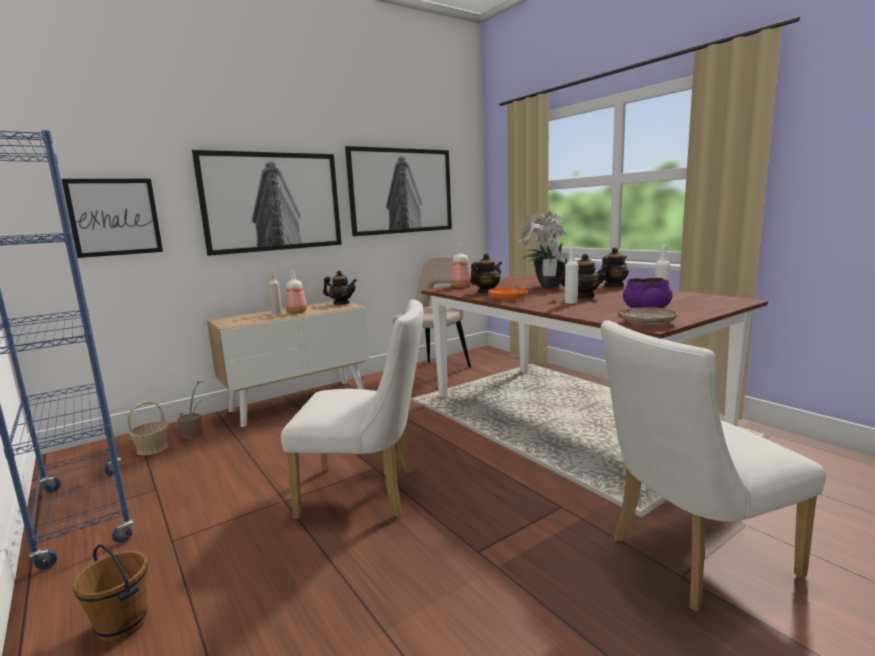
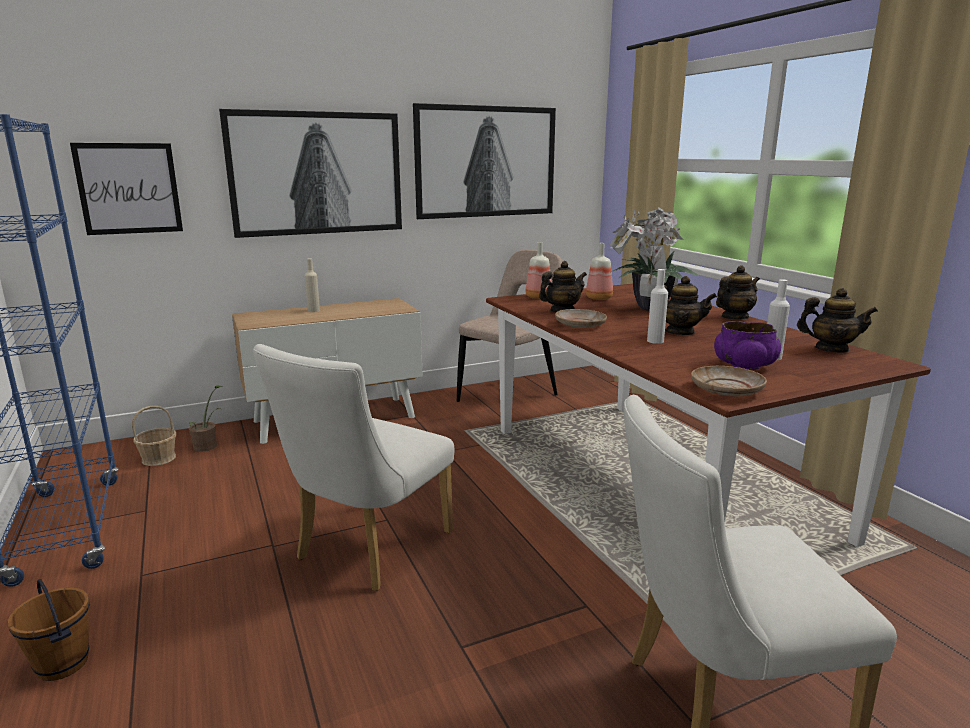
camera: 10 degrees right, 5 degrees up
white chair [281,299,424,519] -> white chair turned 105 degrees clockwise [253,344,454,591]
bottle [286,270,307,313] -> bottle moved to [586,243,613,300]
teapot [323,270,357,304] -> teapot moved to [797,288,878,353]
orange plate [488,288,528,300] -> beige plate [555,309,607,328]

